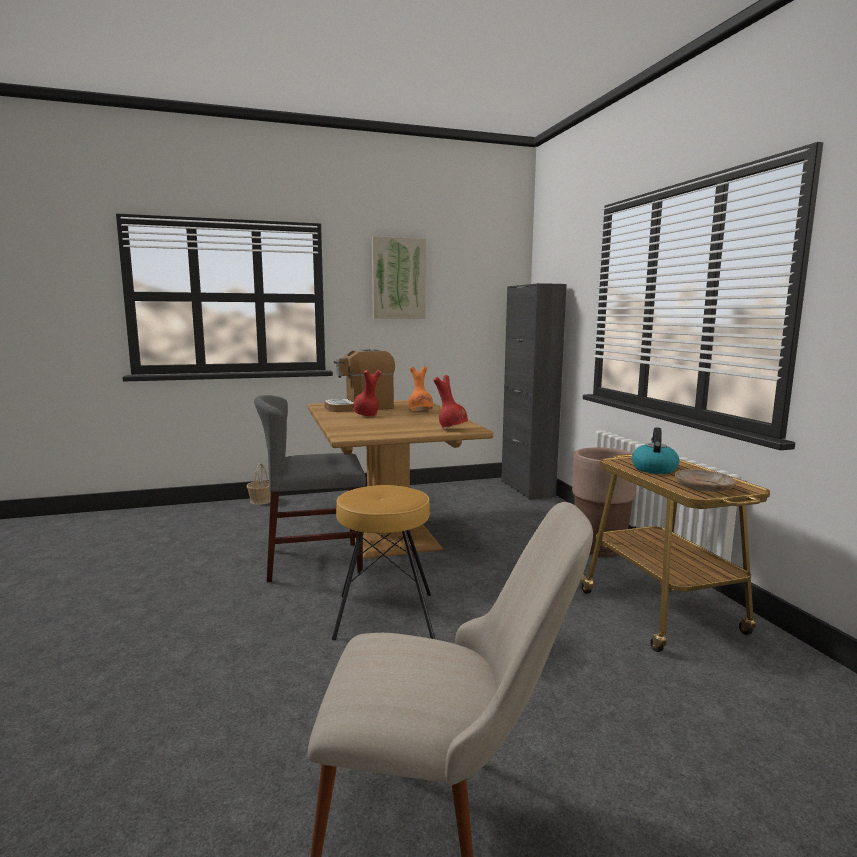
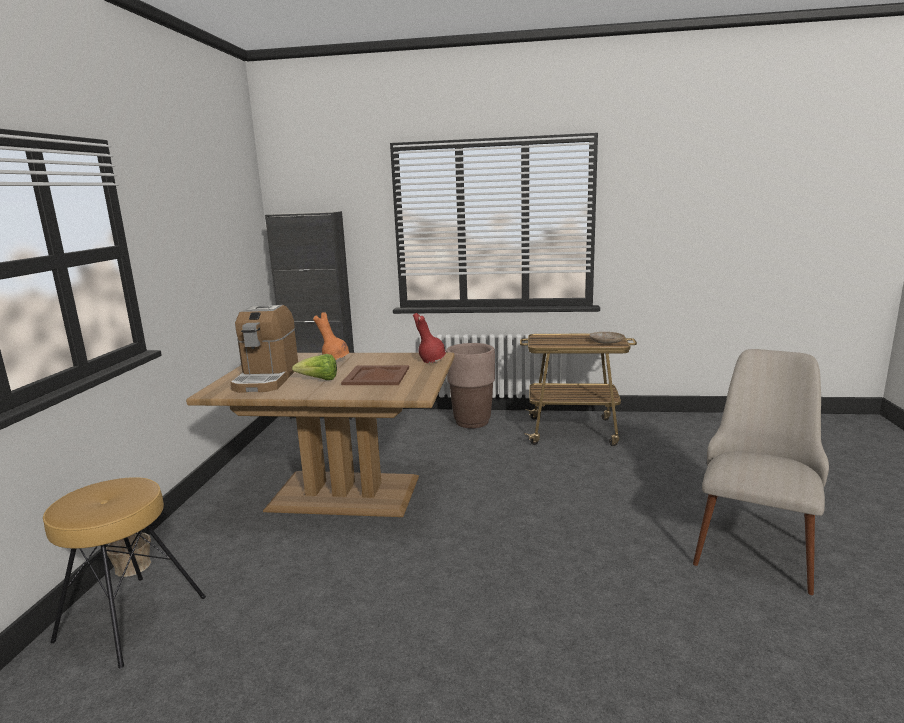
camera: 65 degrees left, 5 degrees up
grey chair [254,395,366,582] -> none
brown stool [332,485,435,640] -> brown stool moved to [43,477,206,668]
red vase [353,370,381,416] -> lettuce [292,354,337,380]
picture [372,236,426,319] -> none
kettle [632,427,679,474] -> none
none -> brown tray [341,365,409,385]

